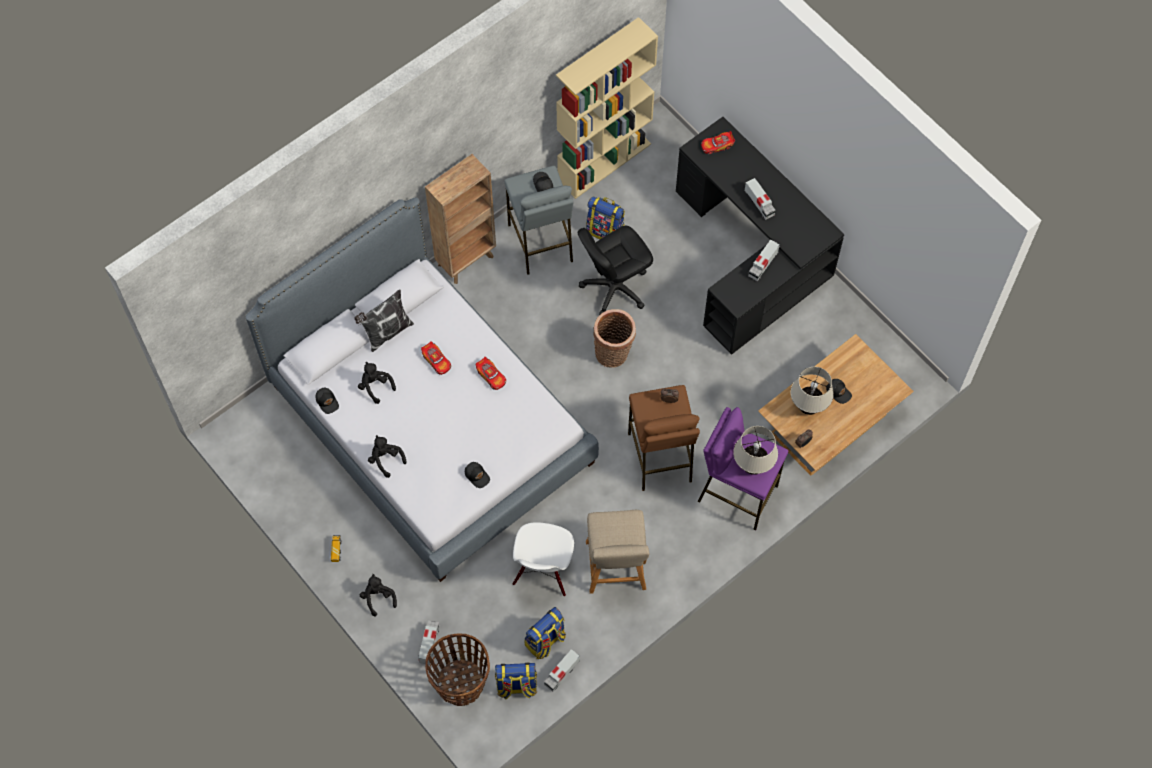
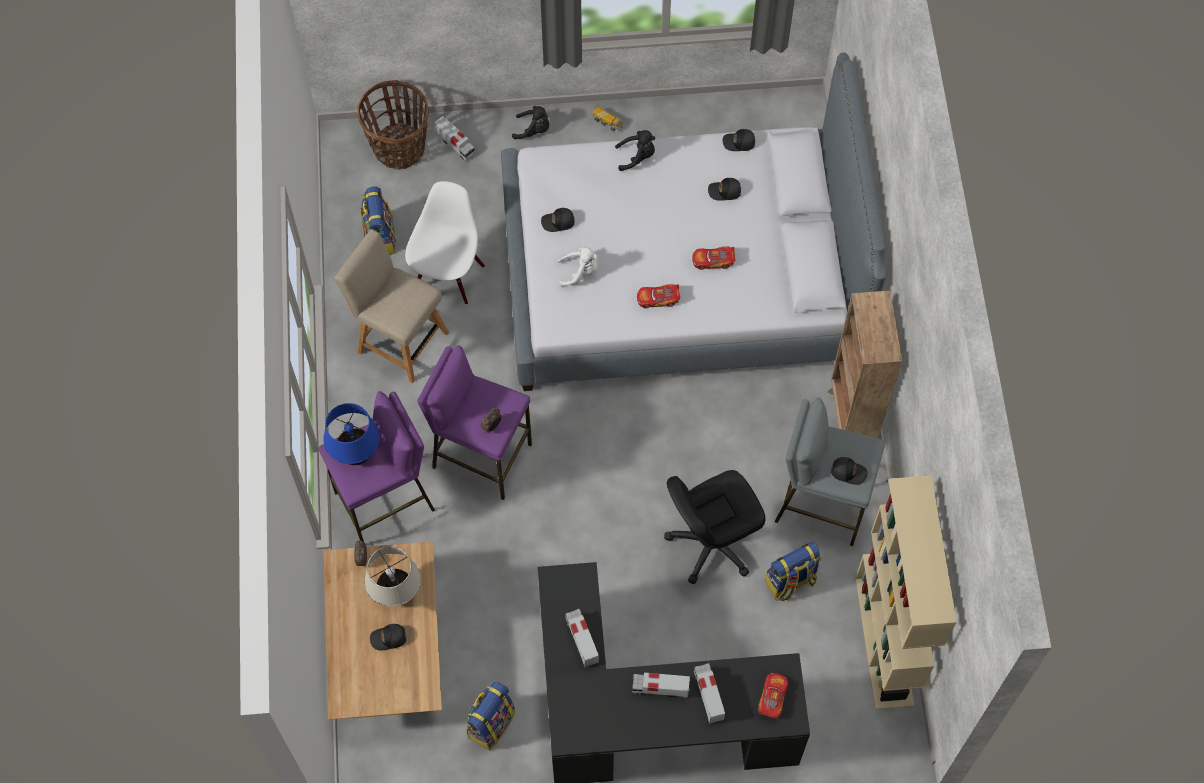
camera: 125 degrees right, 0 degrees up
pillow [354,289,414,352] -> none
black plush toy [358,362,396,404] -> black cap [708,178,741,201]
backpack [495,663,537,699] -> backpack moved to [465,682,515,750]
white chair [513,522,574,596] -> white chair turned 60 degrees clockwise [405,181,485,305]
toy truck [544,649,580,692] -> toy truck moved to [694,663,725,724]
black office chair [578,226,653,315] -> black office chair turned 120 degrees counterclockwise [664,470,766,584]
basket [593,309,636,368] -> none
brown stool [628,385,700,491] -> purple stool [417,345,532,500]
beige table lamp [733,426,778,475] -> blue table lamp [323,403,380,465]
none -> white plush toy [558,247,598,287]

